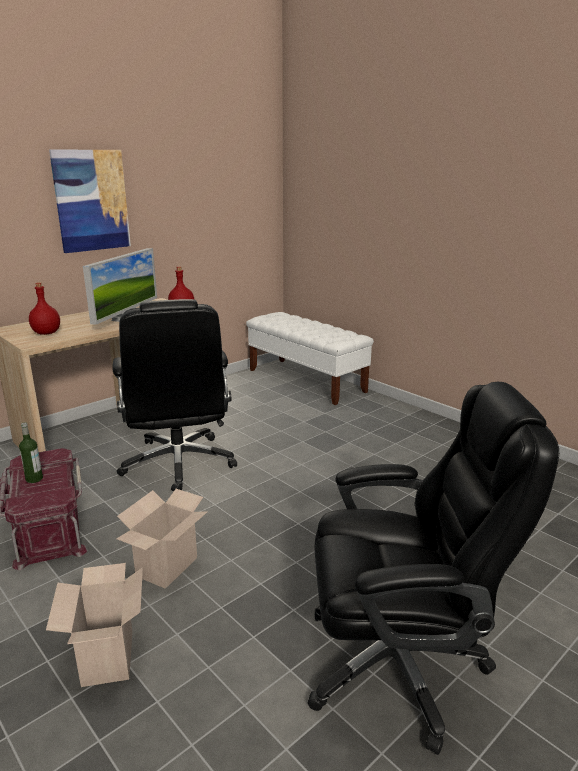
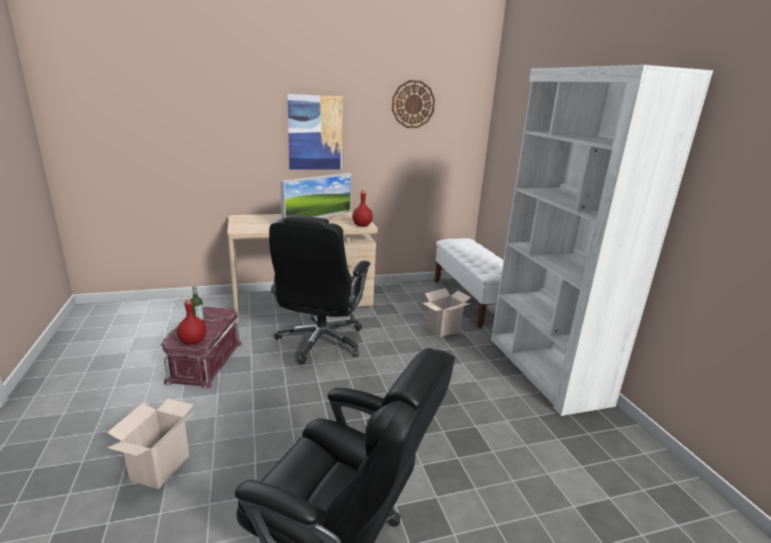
camera: 25 degrees right, 0 degrees up
red bottle [29,282,60,335] -> red bottle moved to [177,298,206,345]
cardboard box [116,489,208,589] -> cardboard box moved to [422,288,471,337]
none -> wall clock [392,80,435,128]
none -> white bookcase [491,65,713,416]

